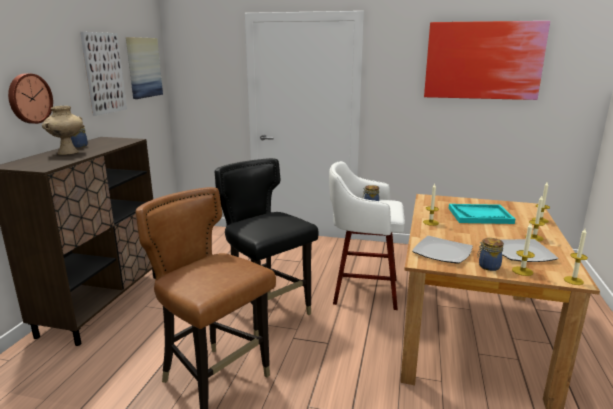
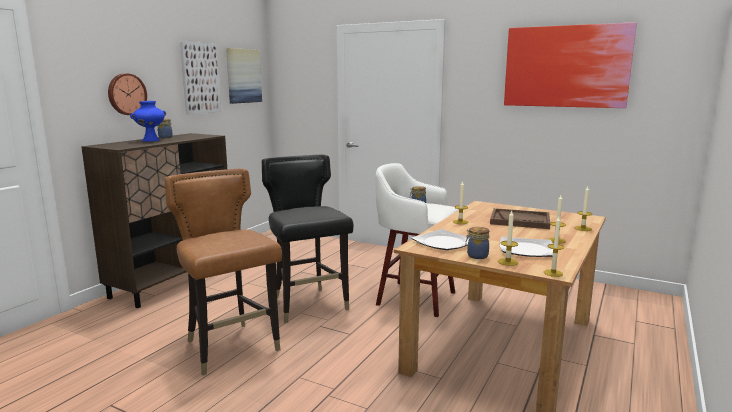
camera: 15 degrees right, 5 degrees down
beige vase [42,106,83,155] -> blue vase [130,101,166,142]
turquoise tray [449,204,515,224] -> brown tray [490,208,550,229]

